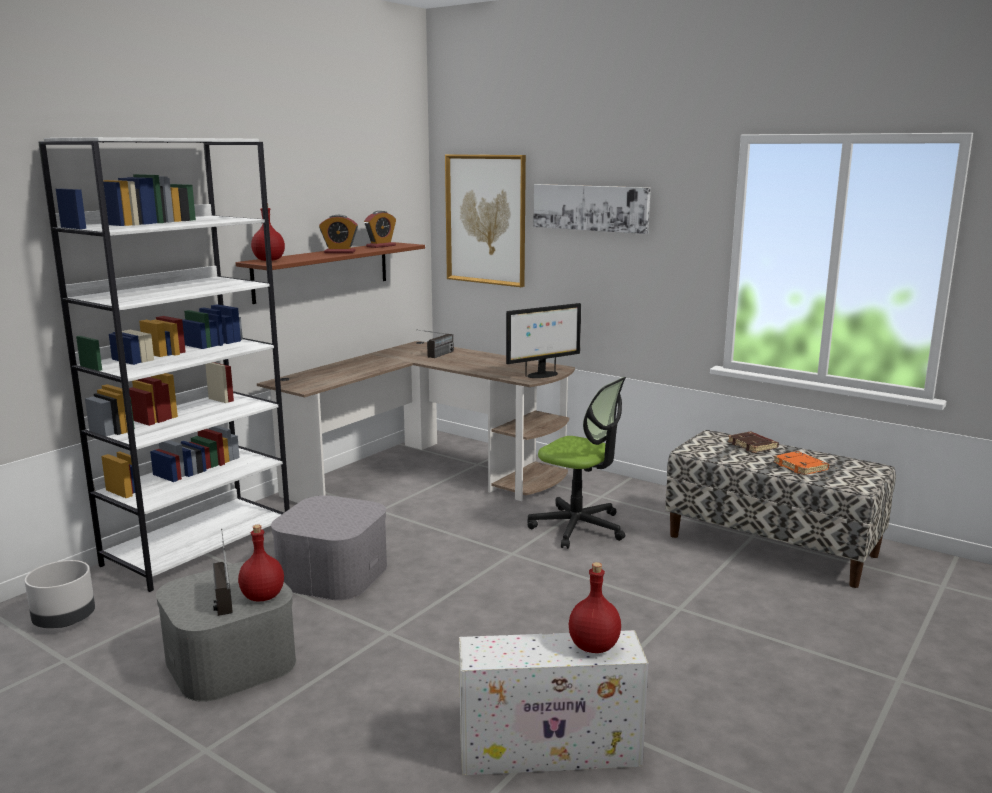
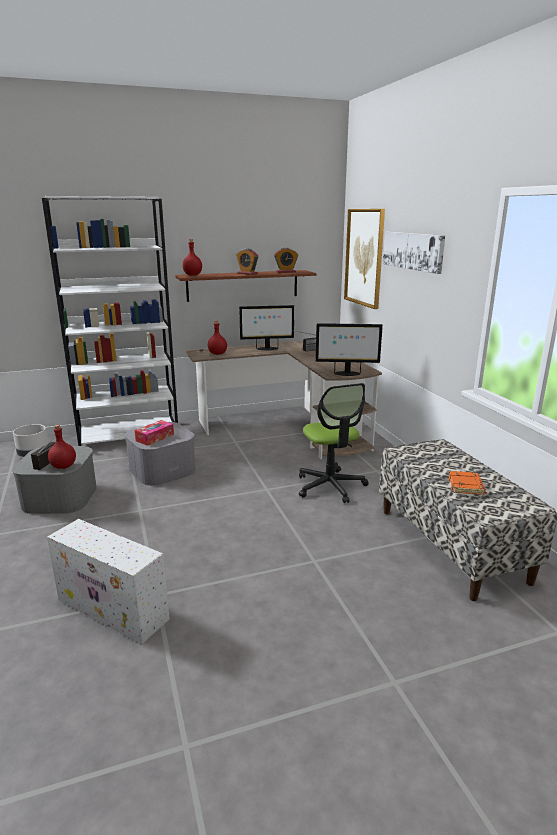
camera: 35 degrees right, 5 degrees up
red bottle [569,562,621,653] -> red bottle moved to [208,320,227,355]
brown book [728,432,779,453] -> none
none -> tissue box [134,420,174,446]
none -> monitor [239,305,294,350]

